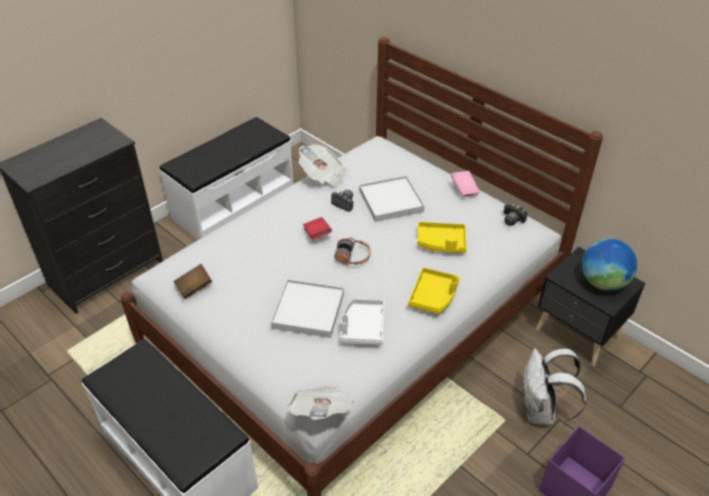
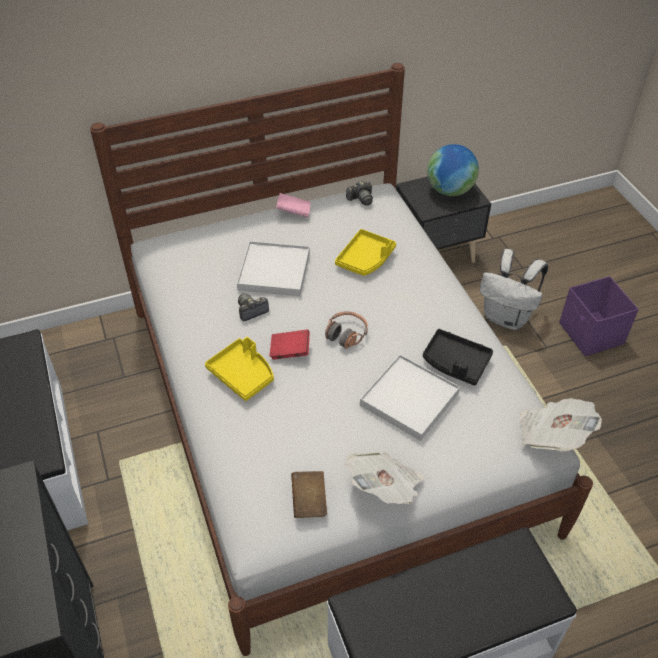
camera: 65 degrees left, 5 degrees up
newspaper [298,144,346,188] -> newspaper moved to [346,452,424,504]
white tray [340,299,384,345] -> black tray [423,329,493,386]
yellow tray [408,268,460,314] -> yellow tray moved to [205,337,274,401]

